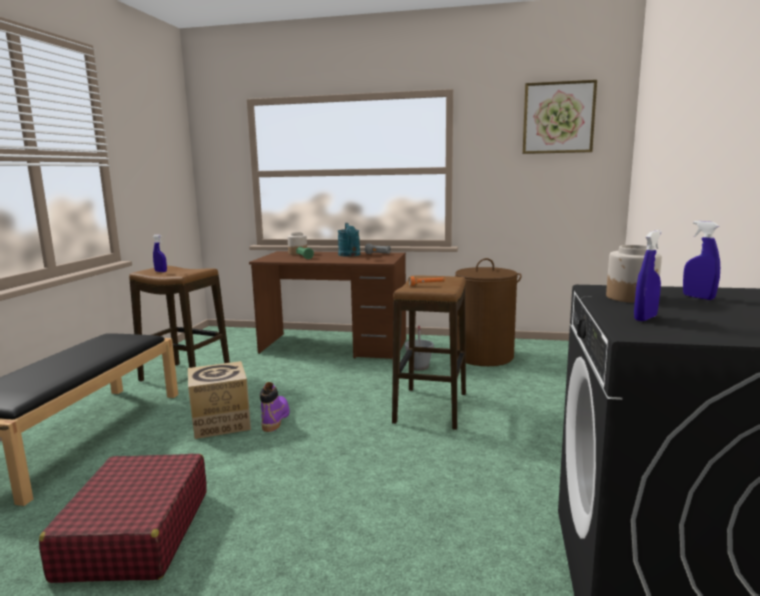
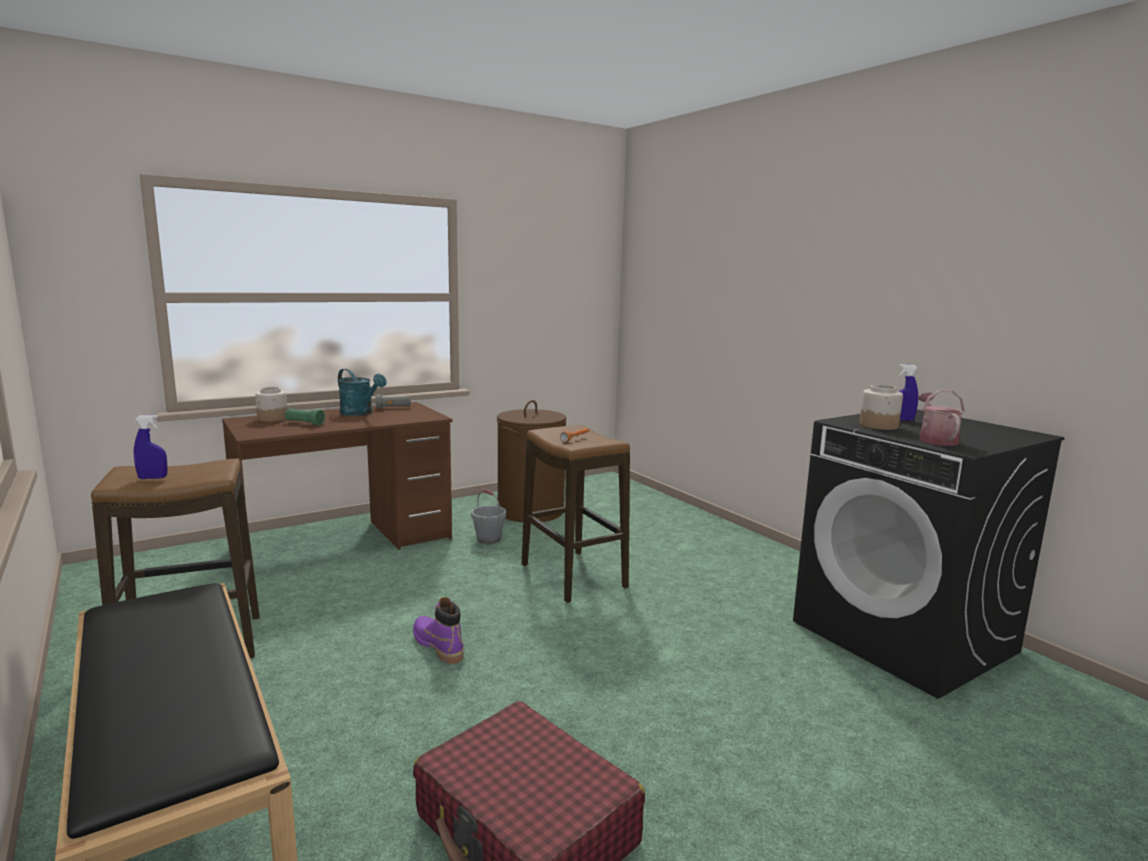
camera: 45 degrees left, 0 degrees up
cardboard box [188,361,251,439] -> none
picture [522,80,597,154] -> none
blue spray bottle [634,230,662,321] -> watering can [918,390,965,446]

